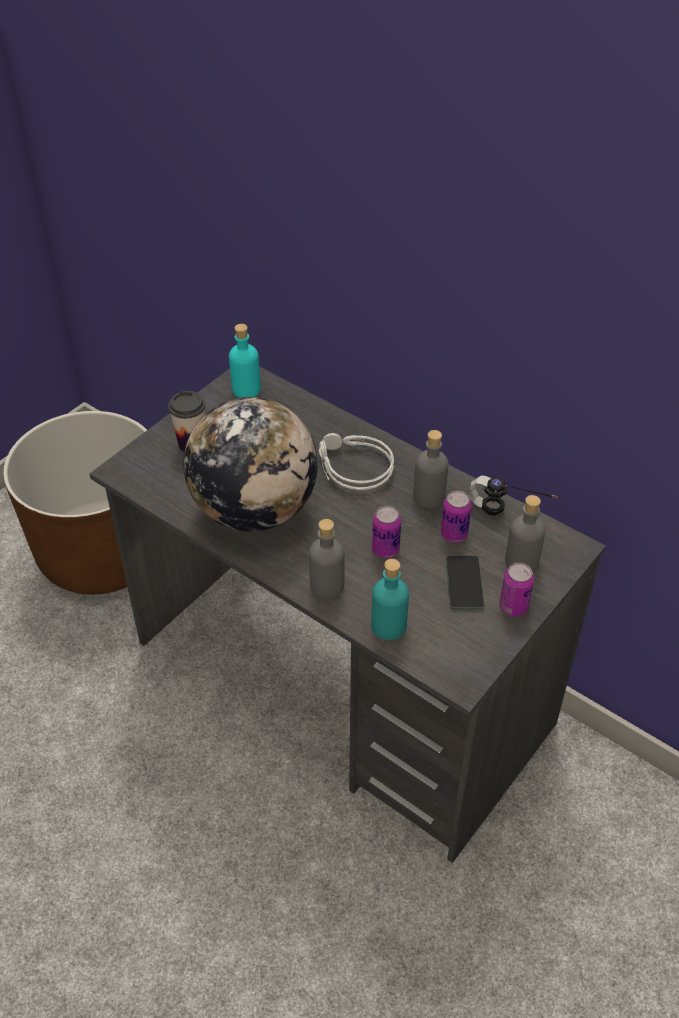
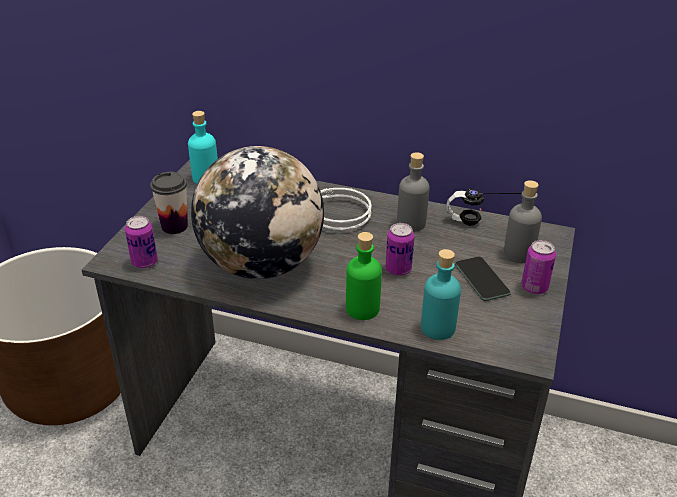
camera: 20 degrees left, 10 degrees down
grey bottle [309,519,345,599] -> green bottle [346,232,382,320]
can [441,491,472,543] -> can moved to [125,216,158,268]

